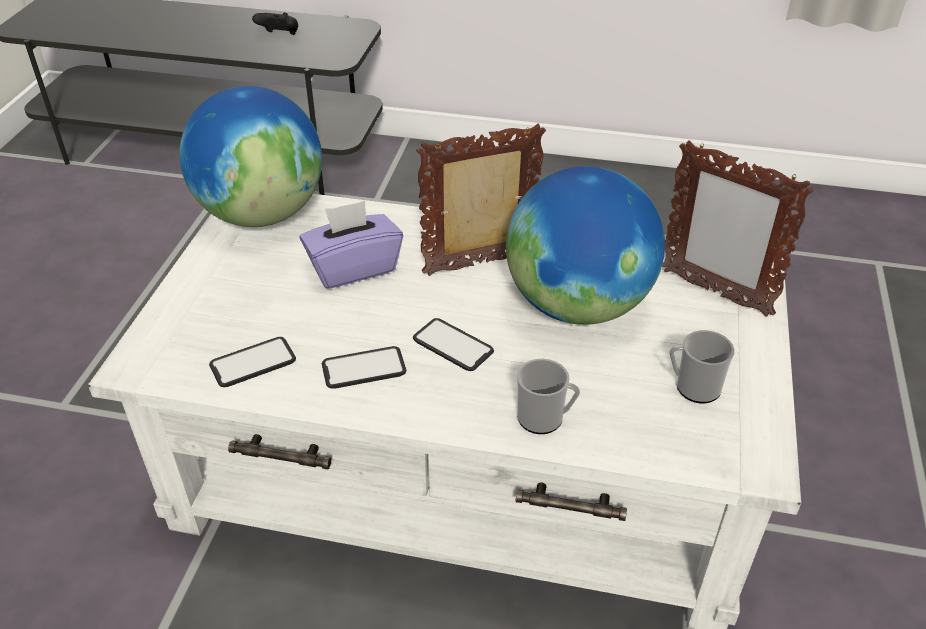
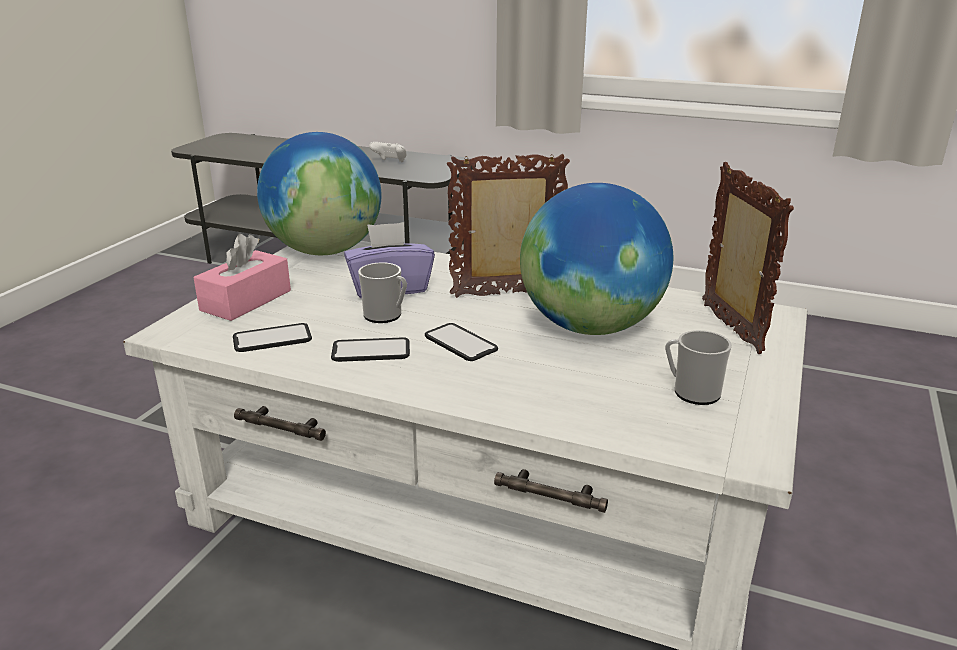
camera: 10 degrees right, 15 degrees down
black game controller [252,13,298,35] -> white game controller [369,142,406,162]
mug [517,359,580,434] -> mug moved to [358,262,407,323]
picture frame [662,140,814,317] -> picture frame turned 150 degrees counterclockwise [702,162,794,354]
none -> pink tissue box [194,234,291,321]

